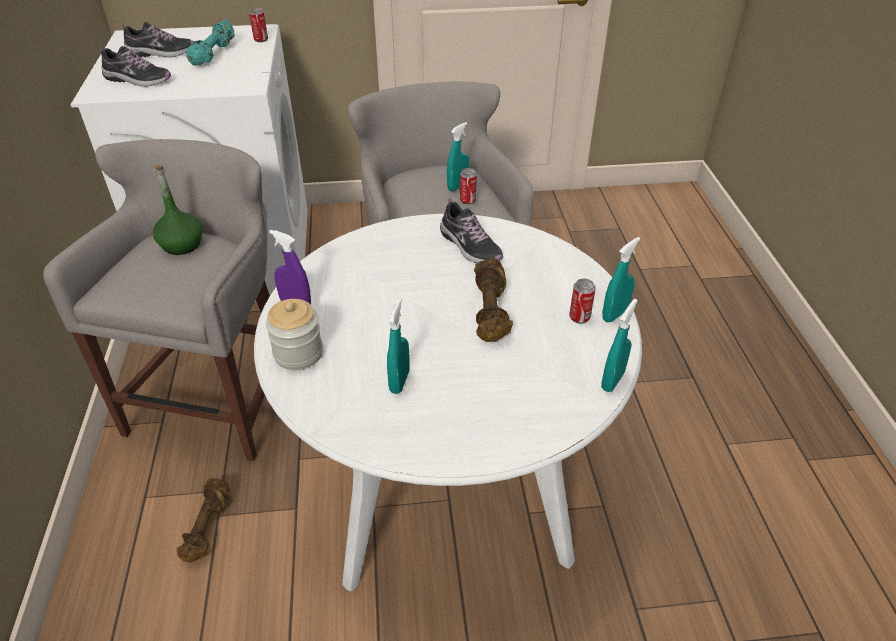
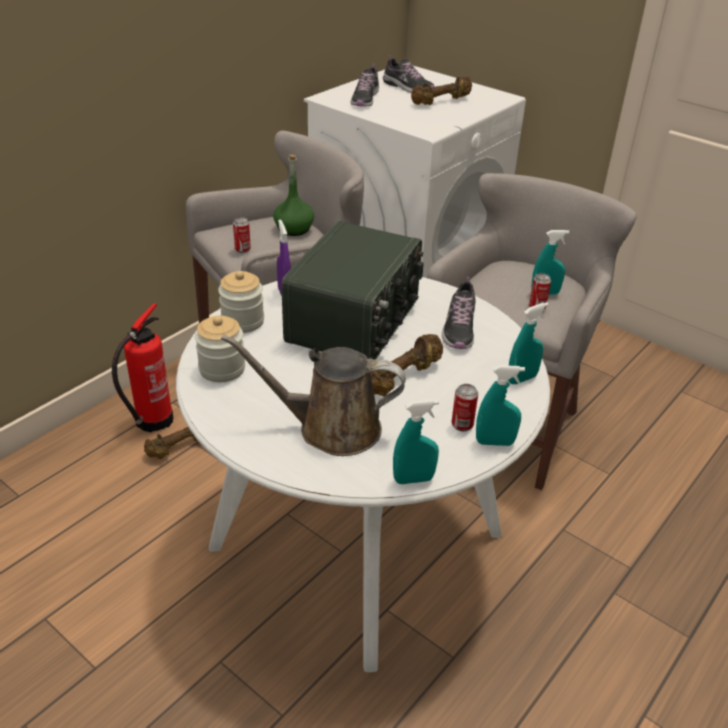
camera: 45 degrees right, 5 degrees down
shoe [100,45,171,87] -> shoe turned 45 degrees clockwise [351,64,379,106]
turquoise dumbbell [186,19,235,66] -> brown dumbbell [411,76,472,105]
can [249,8,268,42] -> can moved to [233,217,251,253]
turquoise spray bottle [387,298,410,394] -> turquoise spray bottle moved to [508,302,549,384]
none -> fire extinguisher [112,303,173,432]
none -> jar [195,315,245,382]
none -> brown watering can [221,334,406,456]
none -> radio [281,221,424,360]

